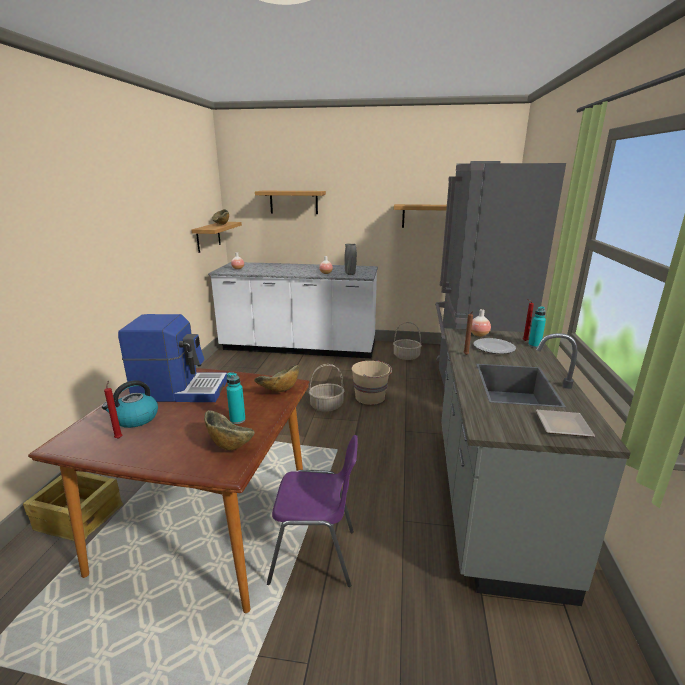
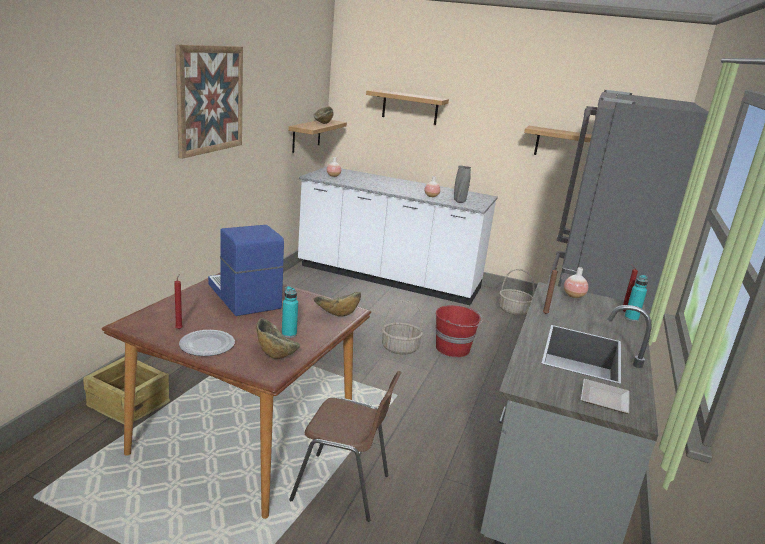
camera: 10 degrees right, 0 degrees up
kettle [102,380,158,428] -> none
coffee machine [118,314,227,402] -> coffee machine turned 135 degrees counterclockwise [208,225,284,316]
purple chair [267,435,358,587] -> brown chair [289,371,402,522]
beige bucket [352,360,392,405] -> red bucket [435,305,483,357]
plate [474,338,516,354] -> plate moved to [179,330,235,356]
none -> picture [175,44,243,159]

